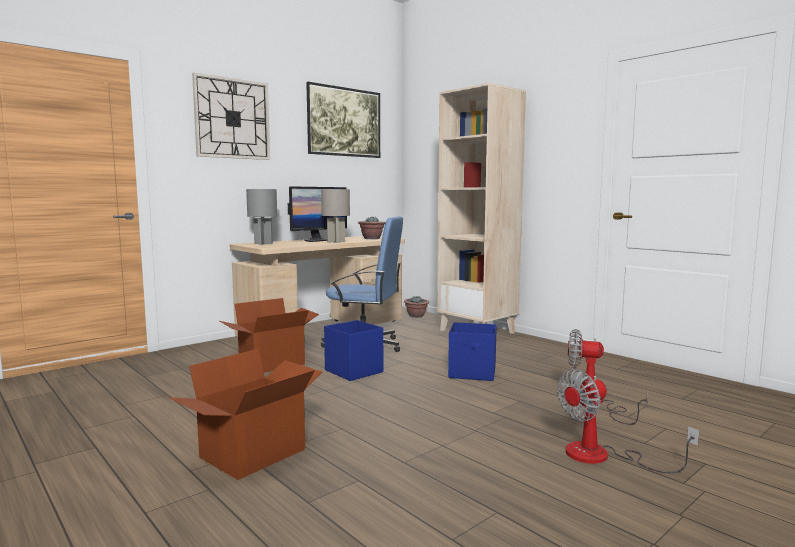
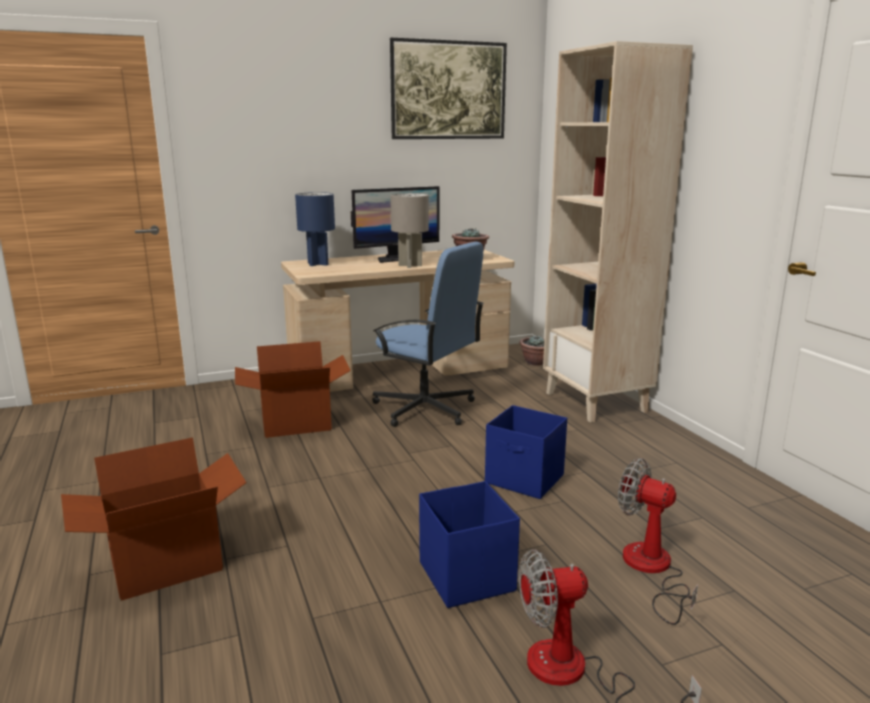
camera: 20 degrees right, 10 degrees up
wall clock [192,73,270,160] -> none
grey table lamp [246,189,277,245] -> blue table lamp [295,192,335,266]
blue storage box [324,320,383,381] -> blue storage box moved to [419,481,520,608]

